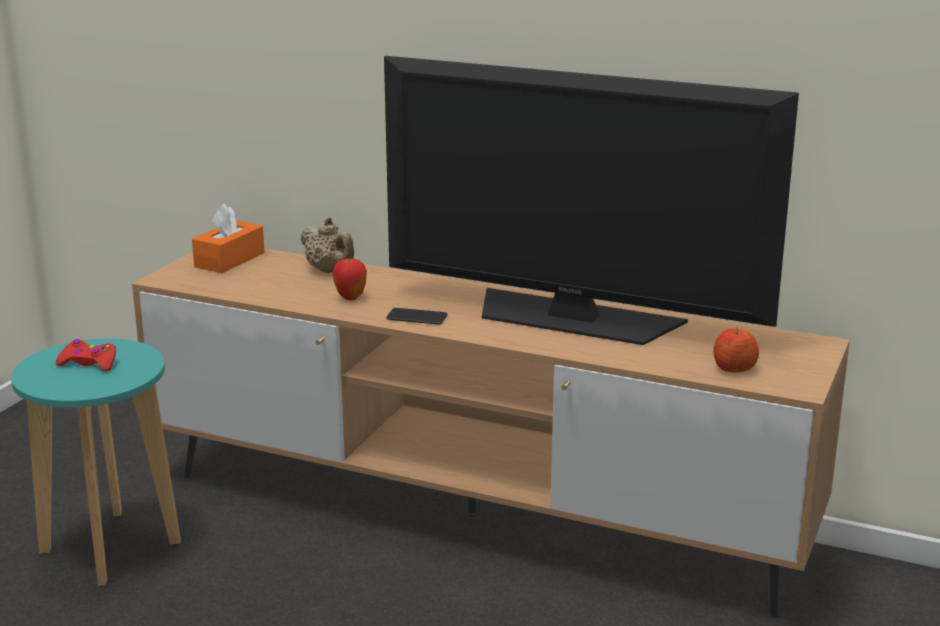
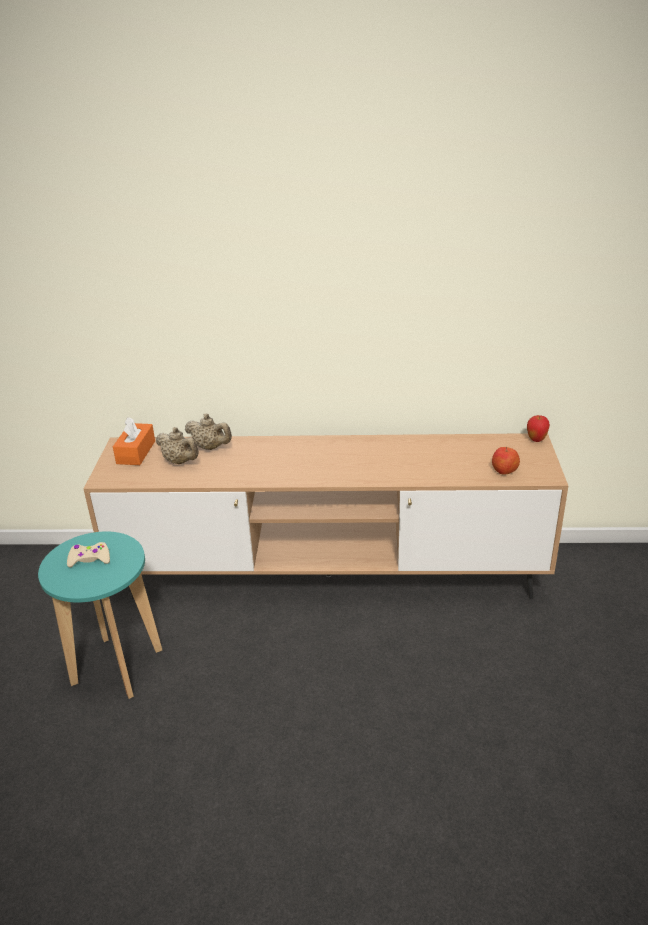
camera: 20 degrees left, 10 degrees up
red game controller [56,339,116,372] -> beige game controller [67,542,110,567]
apple [332,259,367,300] -> apple moved to [527,415,550,442]
television [384,56,799,345] -> none
phone [386,308,447,325] -> none
none -> beige teapot [156,427,199,464]

